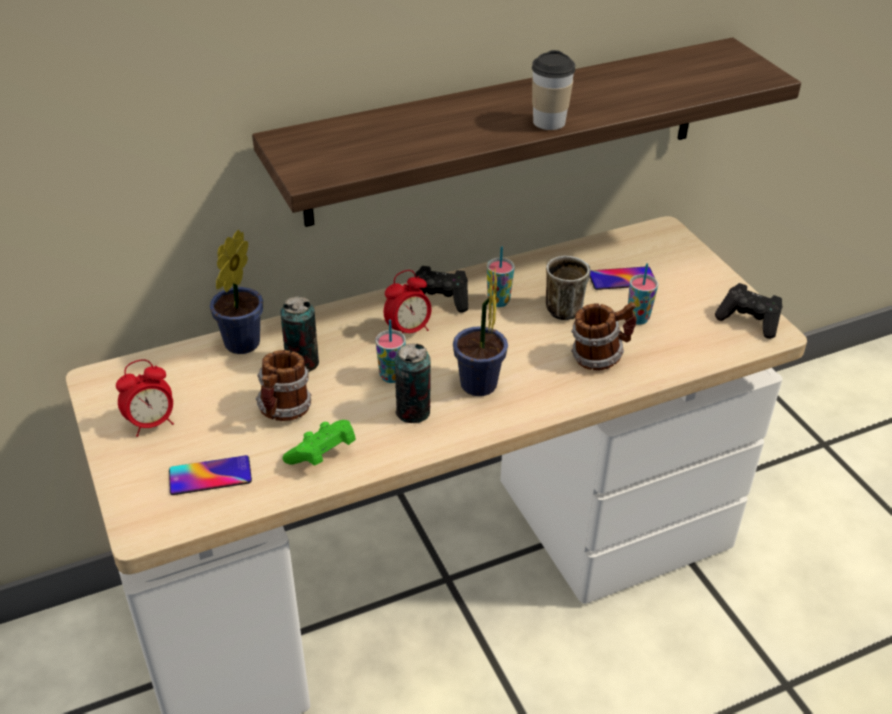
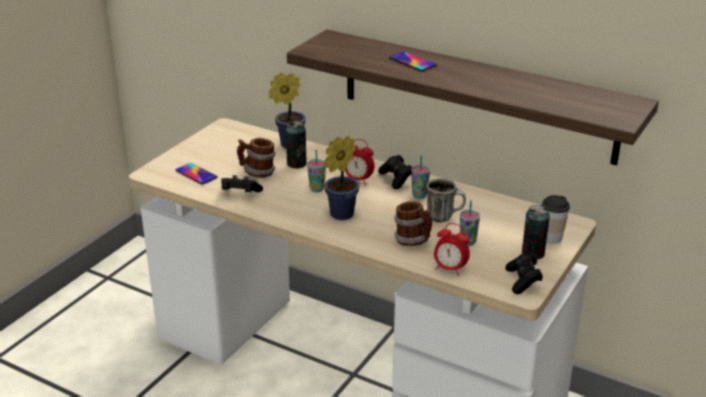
camera: 55 degrees right, 10 degrees down
alarm clock [116,359,174,437] -> alarm clock moved to [434,223,470,276]
green game controller [282,420,356,466] -> black game controller [221,175,263,192]
can [394,343,431,423] -> can moved to [522,205,550,259]
cup [532,50,575,130] -> cup moved to [542,195,570,244]
phone [590,266,655,290] -> phone moved to [389,52,437,71]

